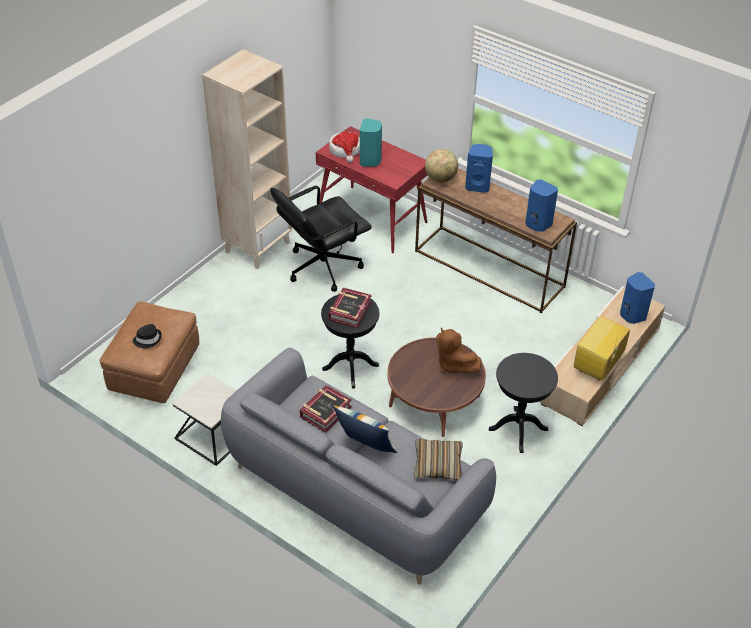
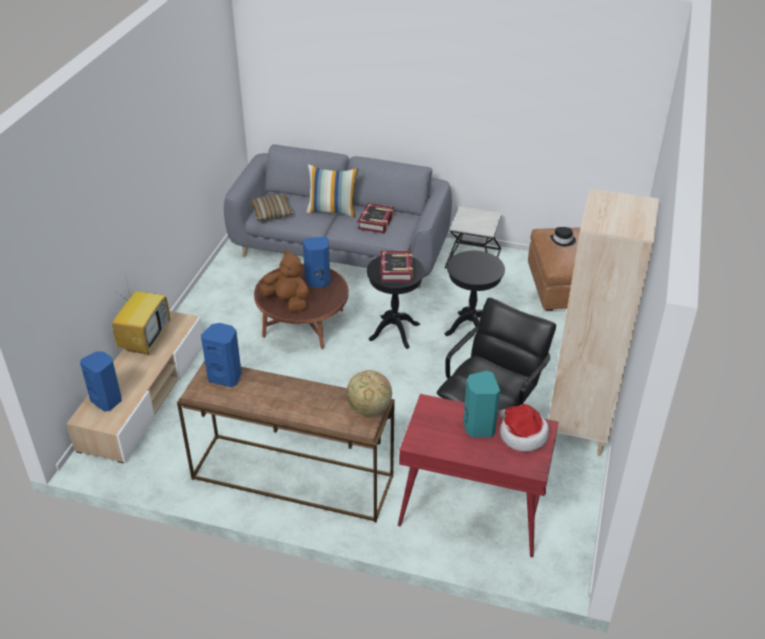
camera: 160 degrees right, 5 degrees down
blue speaker [465,144,493,193] -> blue speaker moved to [303,236,330,288]
black side table [489,353,558,453] -> black side table moved to [445,251,505,336]

